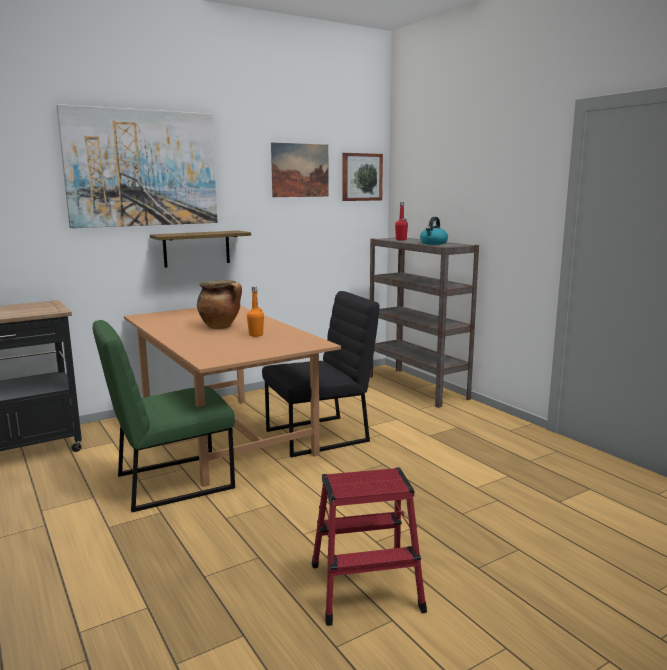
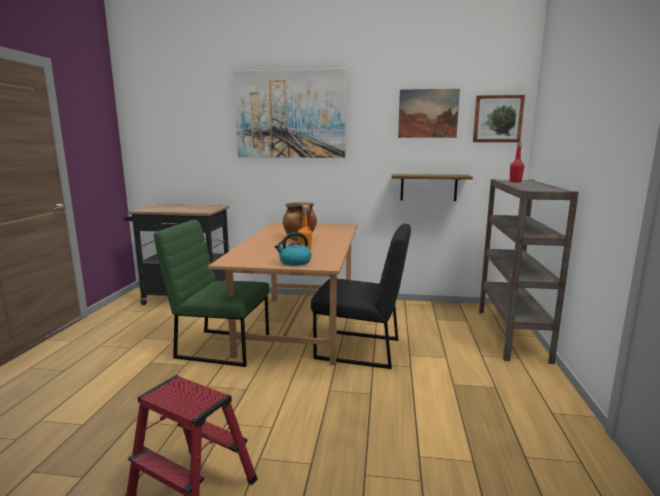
camera: 40 degrees right, 0 degrees up
shelf [150,231,251,268] -> shelf moved to [392,174,473,201]
kettle [420,217,448,245] -> kettle moved to [274,232,312,266]

